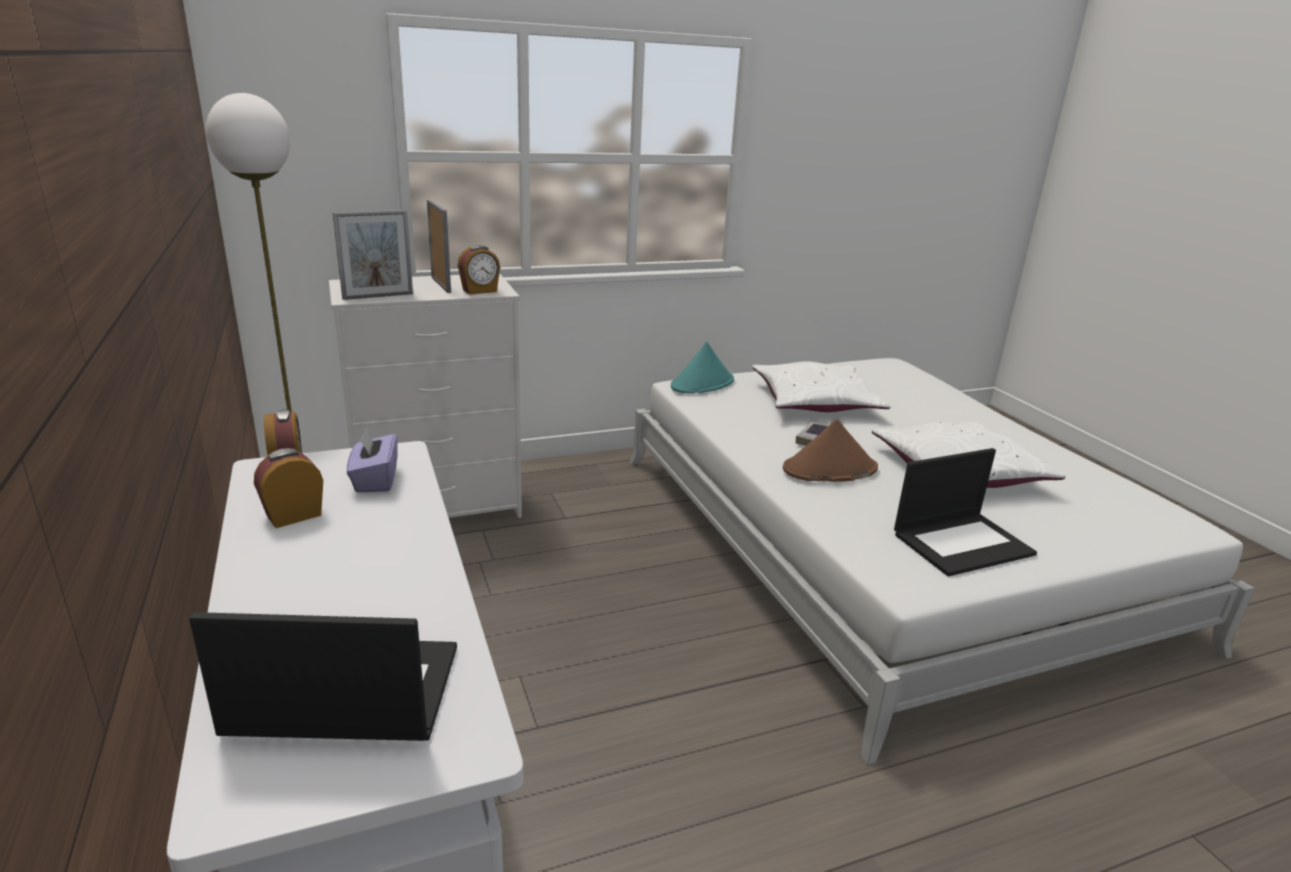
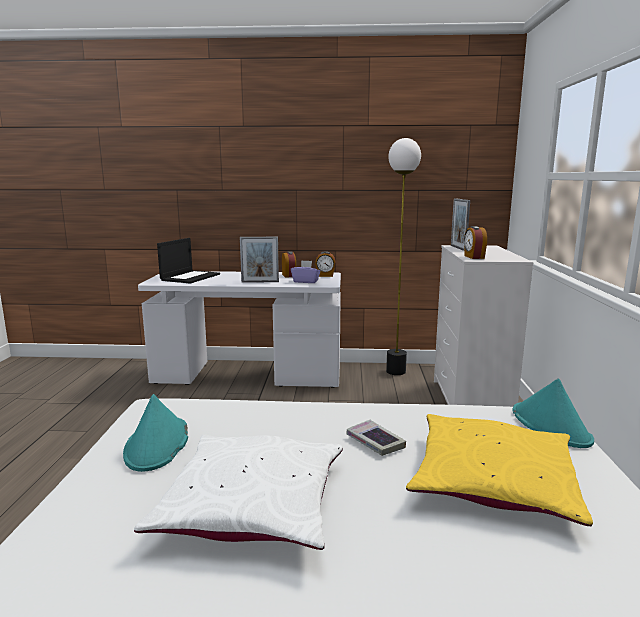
camera: 115 degrees right, 10 degrees down
picture frame [427,200,451,293] -> picture frame moved to [240,237,279,283]
white pillow [752,361,891,412] -> yellow pillow [406,414,593,526]
brown hat [783,419,878,482] -> none
laptop [894,448,1037,576] -> turquoise hat [123,394,188,472]

